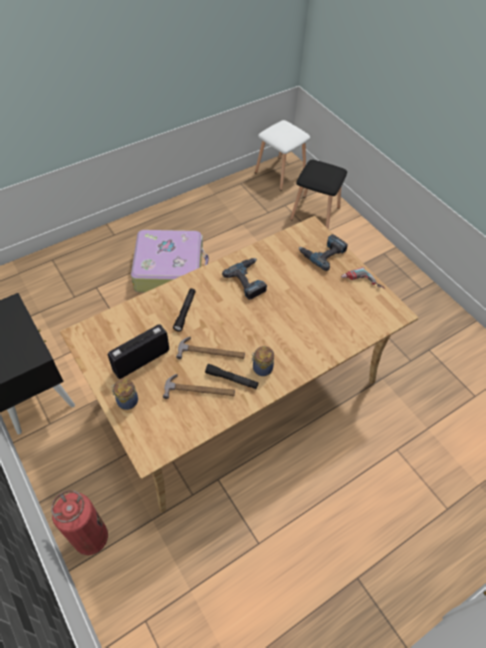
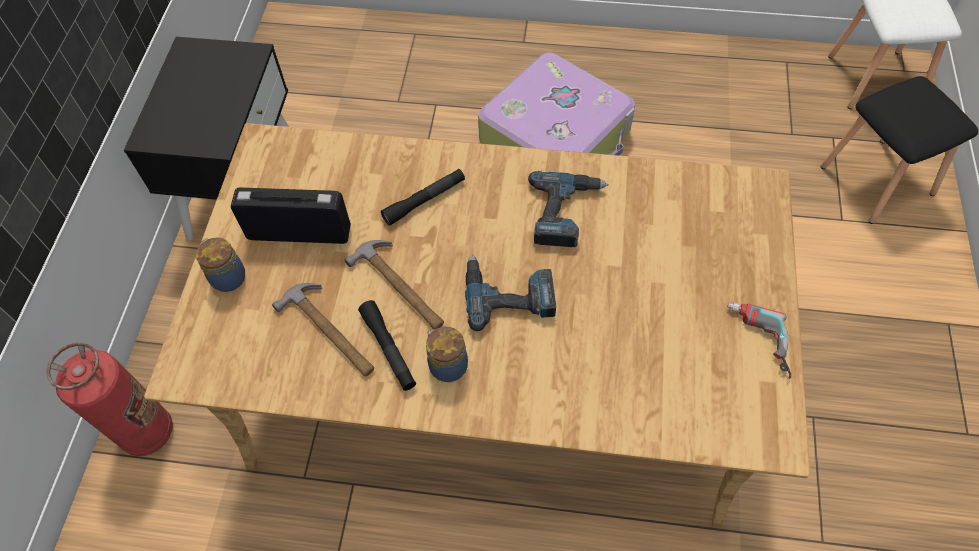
camera: 45 degrees right, 5 degrees up
power drill [298,234,348,271] -> power drill moved to [465,255,556,331]

